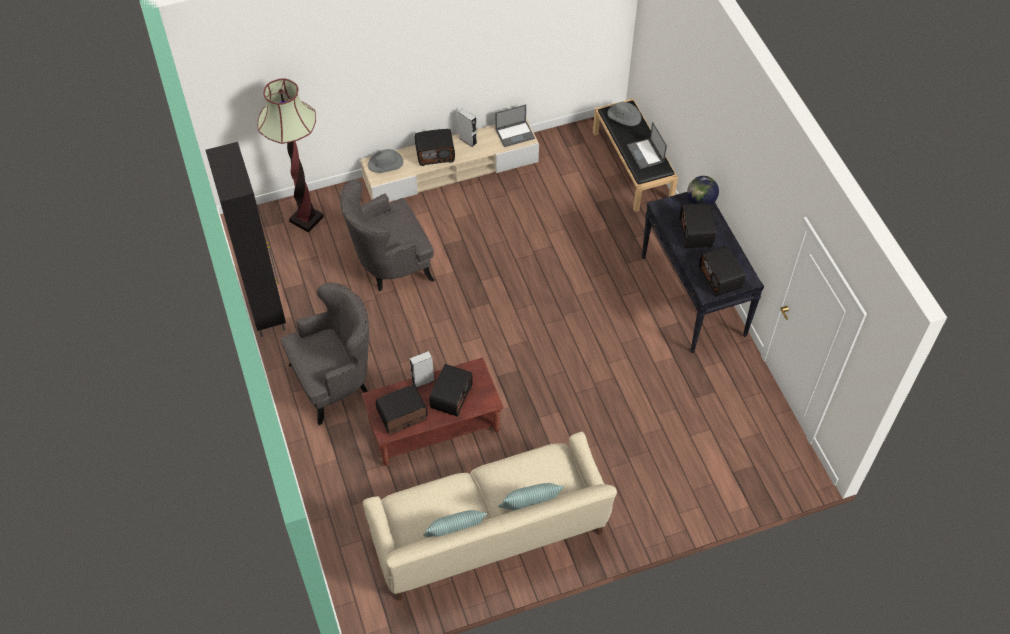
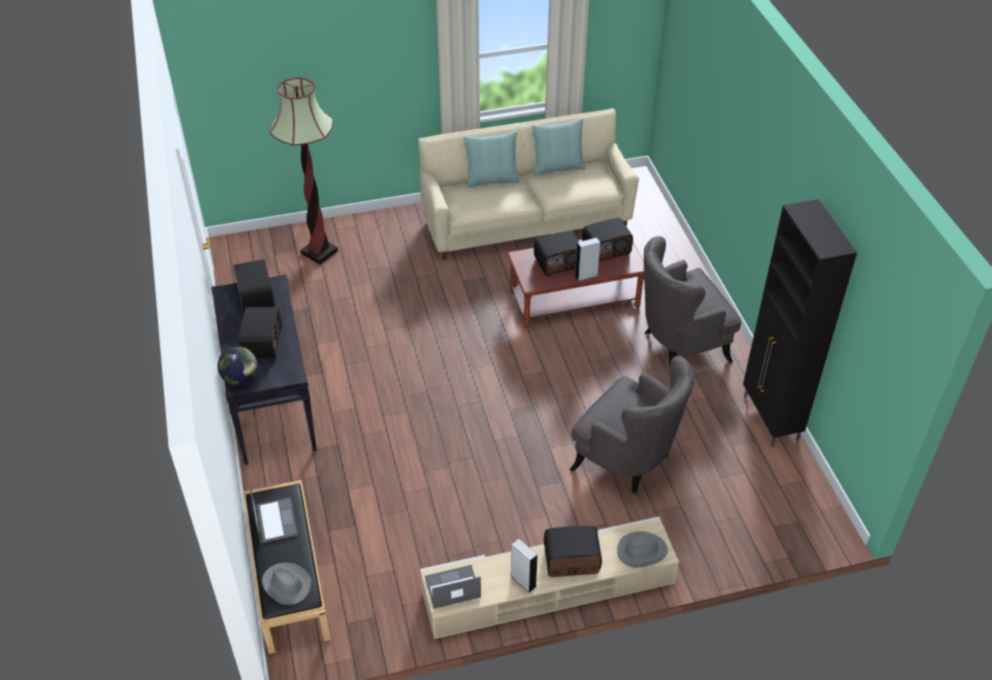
camera: 175 degrees left, 10 degrees down
floor lamp [258,78,324,233] -> floor lamp moved to [269,77,338,265]
grey armchair [340,179,435,291] -> grey armchair turned 60 degrees clockwise [569,356,695,494]
radio [429,364,473,417] -> radio turned 135 degrees counterclockwise [534,231,580,276]

